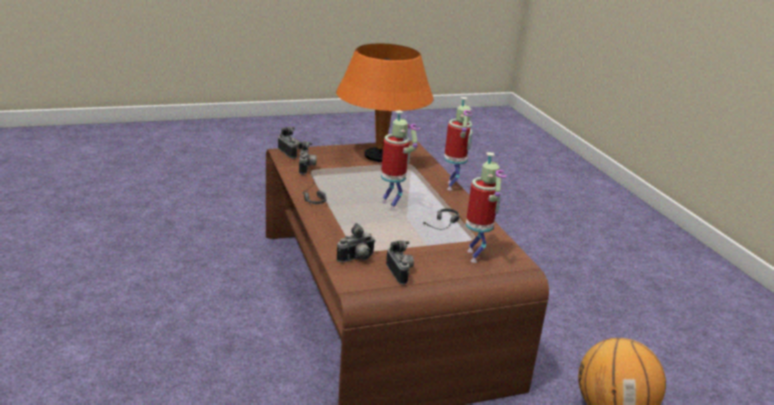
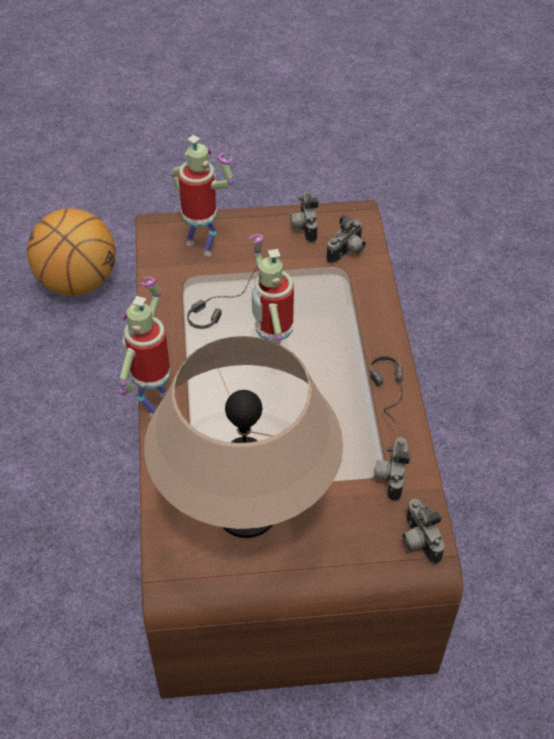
camera: 165 degrees left, 25 degrees up
orange table lamp [336,44,434,162] -> beige table lamp [144,336,343,538]
camera [336,223,376,262] -> camera turned 150 degrees clockwise [326,214,366,264]
toy robot [466,152,507,263] -> toy robot turned 120 degrees clockwise [170,135,234,257]

